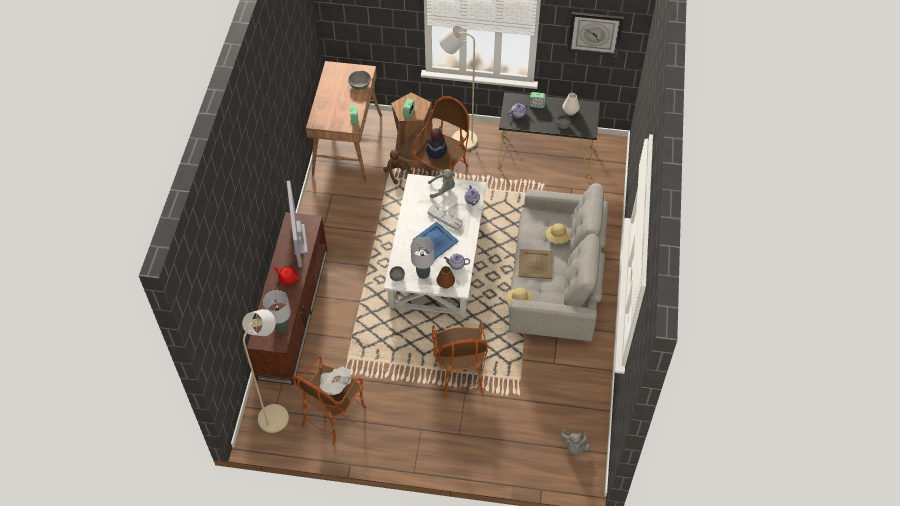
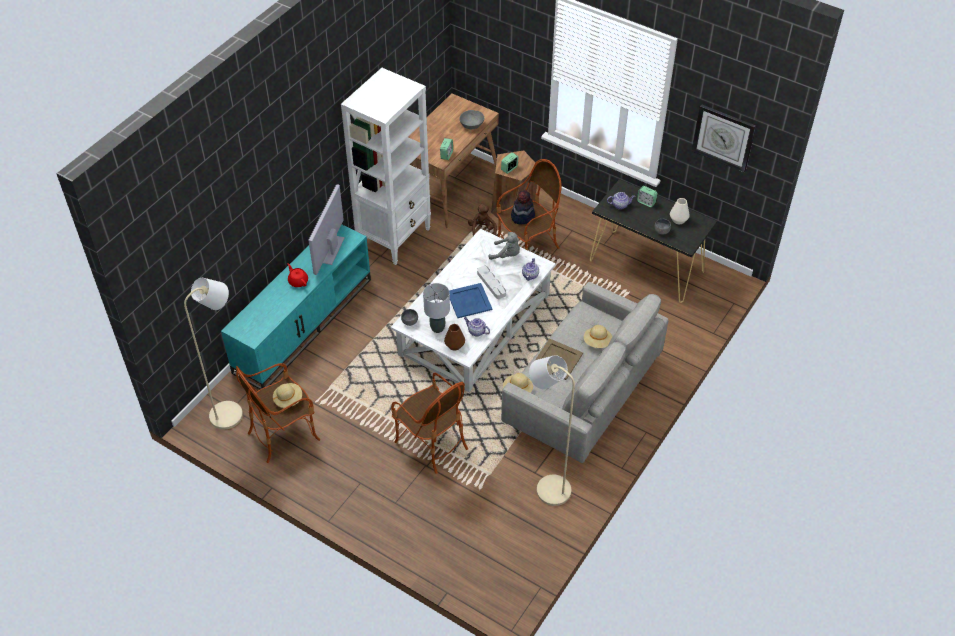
camera: 25 degrees right, 5 degrees down
brown tv stand [247,212,328,385] -> turquoise tv stand [221,224,371,389]
grey table lamp [263,290,291,333] -> none
newspaper [320,366,351,395] -> beige hat [273,383,302,408]
armchair [432,320,488,398] -> armchair turned 60 degrees counterclockwise [391,373,468,474]
beige floor lamp [439,25,477,150] -> beige floor lamp moved to [529,355,575,506]
grey plush toy [561,428,590,454] -> none
none -> white bookcase [341,68,431,265]

